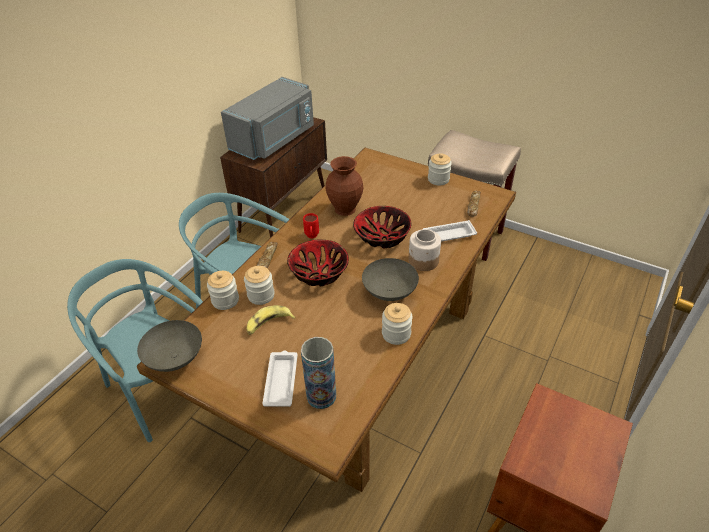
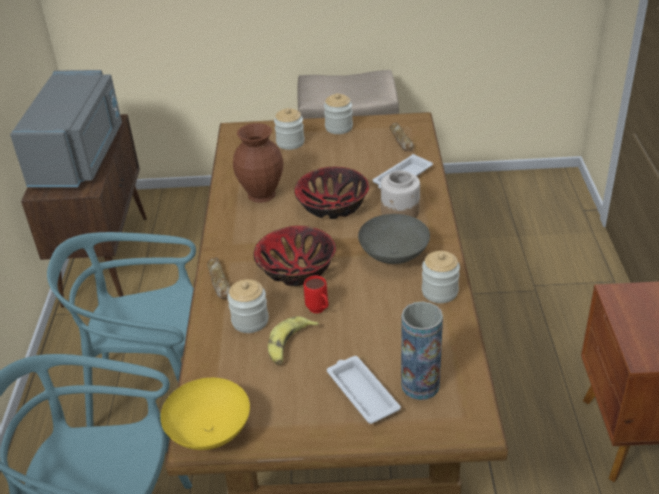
camera: 30 degrees left, 5 degrees down
grey bowl [137,320,202,372] -> yellow bowl [160,378,250,450]
jar [207,271,239,310] -> jar moved to [274,108,305,150]
red mug [303,213,319,238] -> red mug moved to [304,275,328,313]

